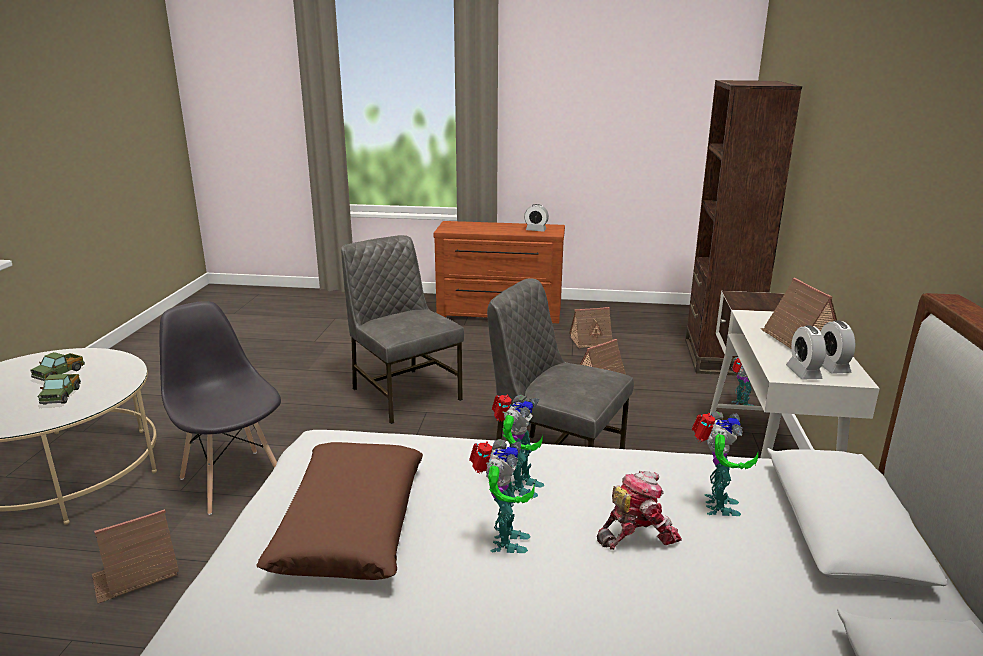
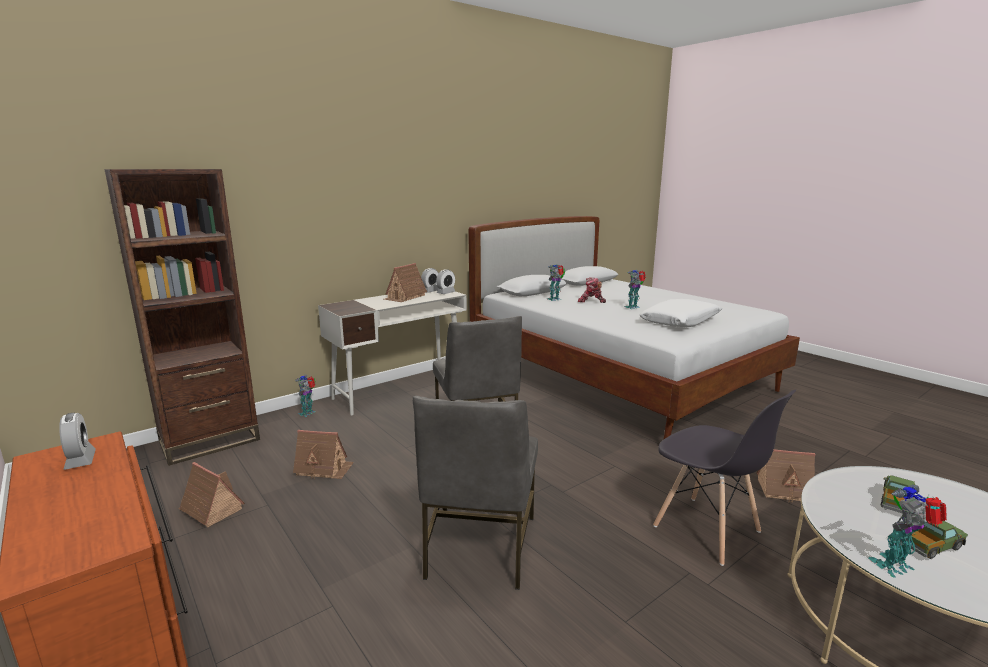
camera: 135 degrees left, 5 degrees down
grey chair [159,301,281,515] -> grey chair turned 45 degrees counterclockwise [653,389,796,566]
brown pillow [256,442,423,580] -> white pillow [639,299,722,327]
toy robot [492,394,544,498] -> toy robot moved to [869,485,947,578]

